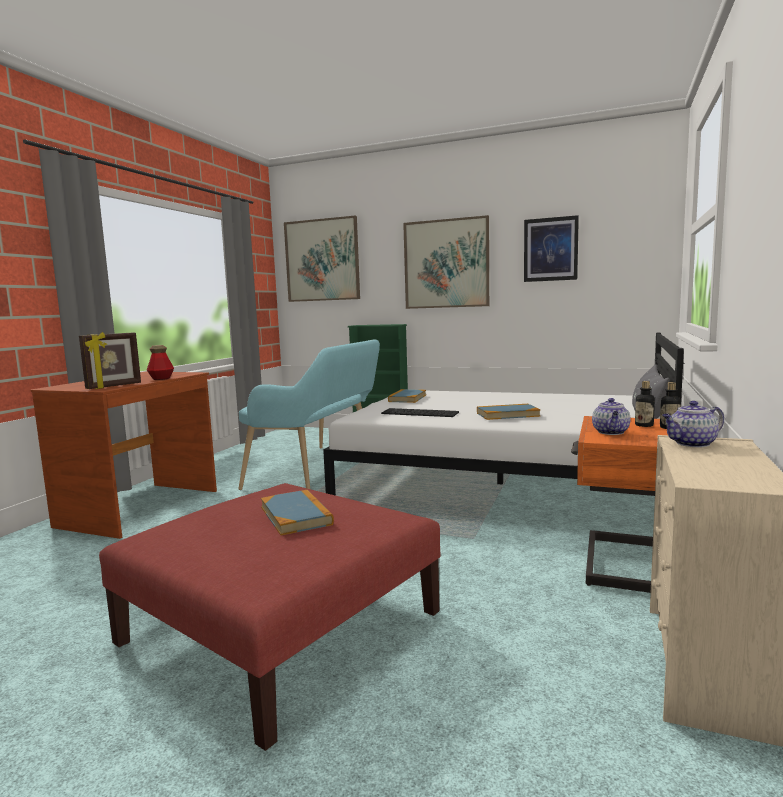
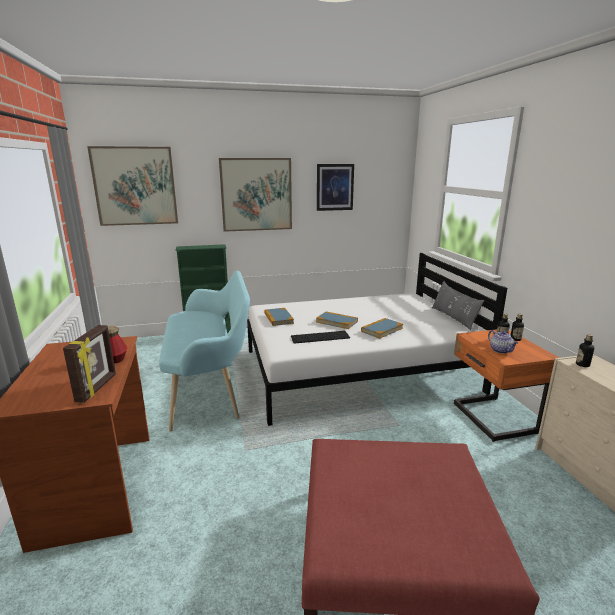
camera: 35 degrees left, 10 degrees up
book [261,490,334,535] -> book moved to [316,311,358,329]
teapot [662,401,724,447] -> bottle [576,334,594,367]

